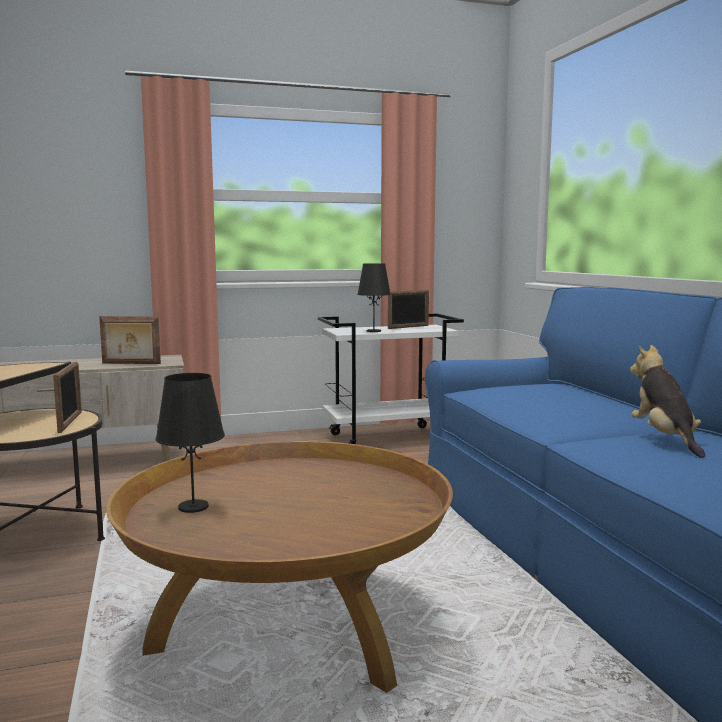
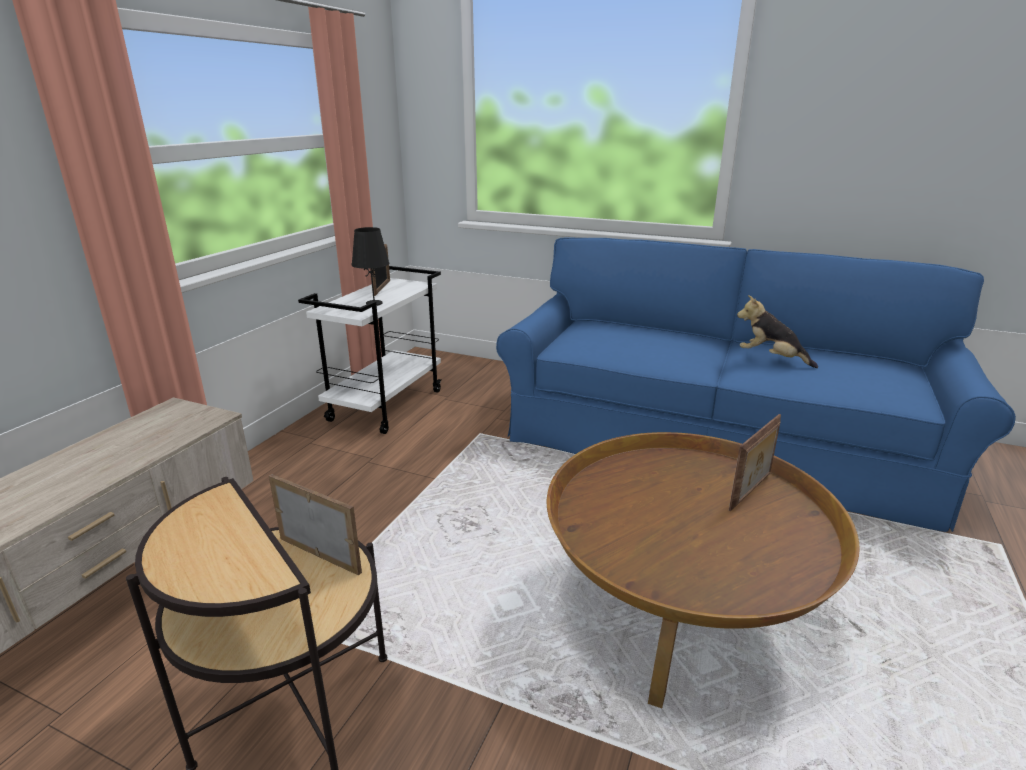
camera: 50 degrees left, 15 degrees up
picture frame [99,316,161,364] -> picture frame moved to [729,414,781,512]
black table lamp [155,373,225,513] -> none

